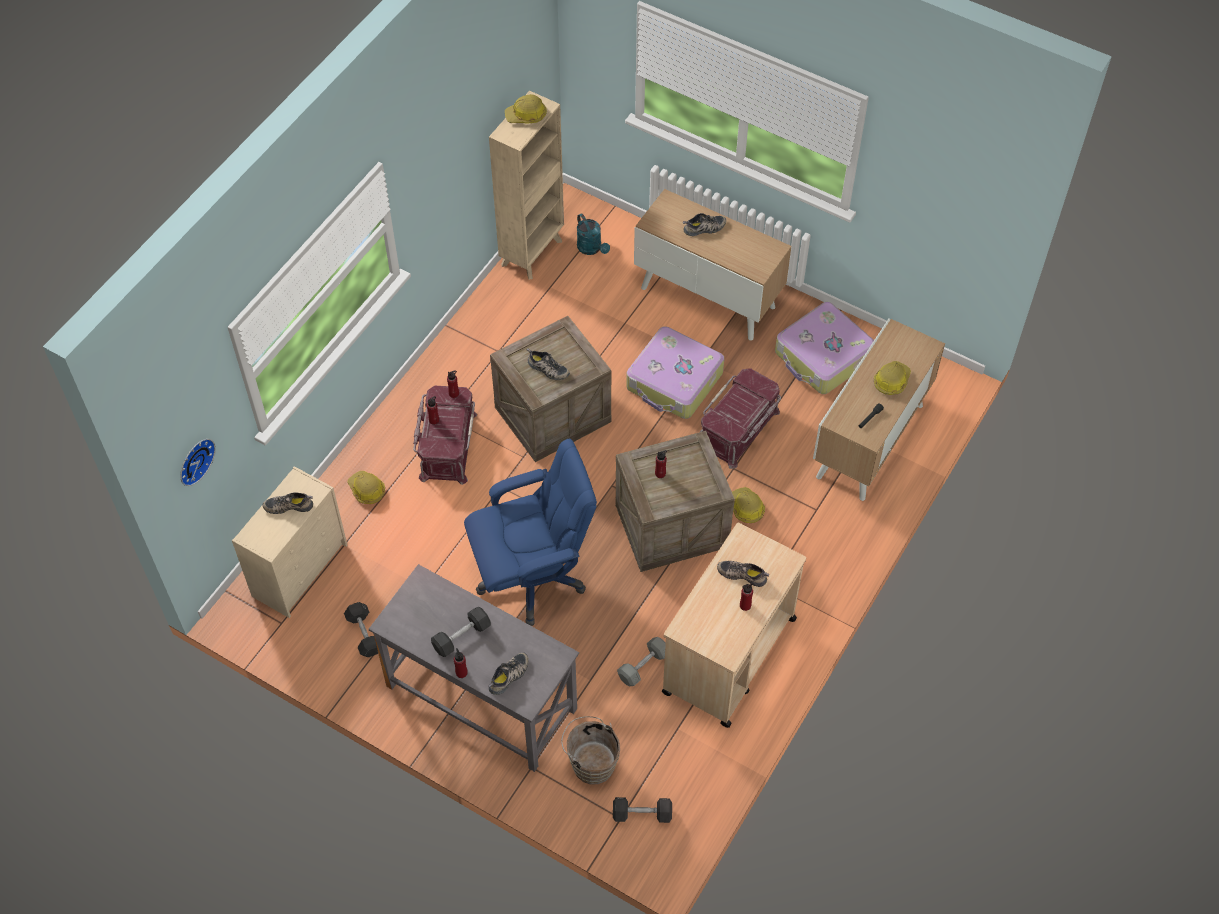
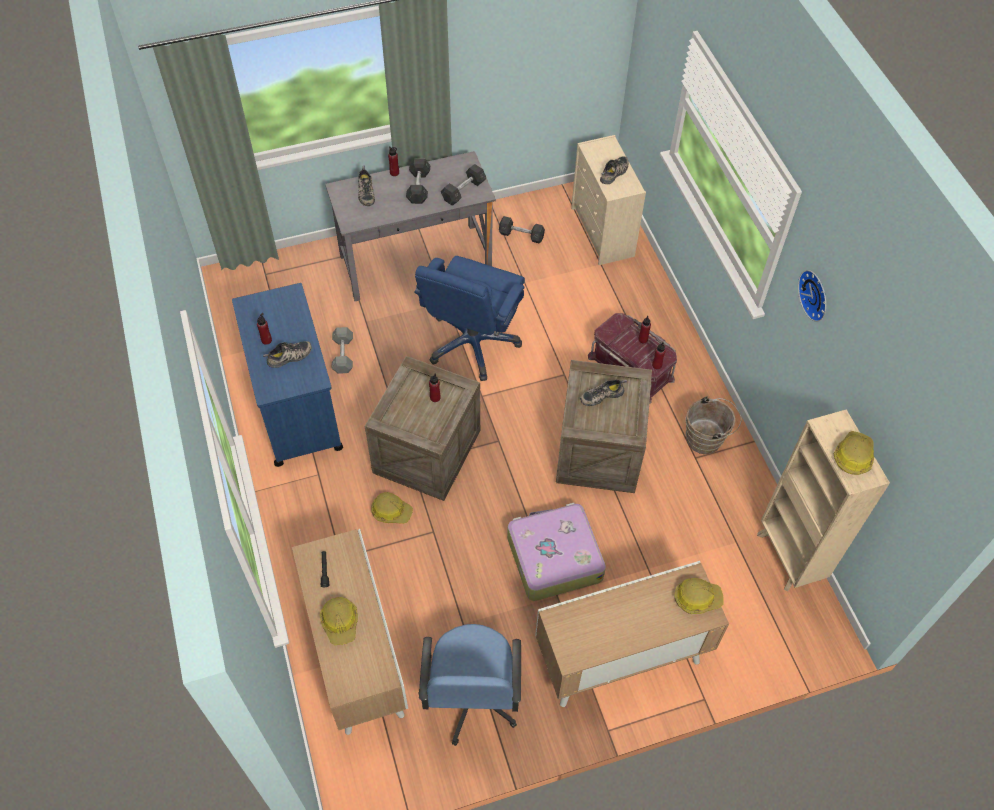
camera: 130 degrees right, 0 degrees up
wall clock [180,439,216,486] -> wall clock moved to [798,270,826,322]
hard hat [347,471,385,504] -> hard hat moved to [674,578,724,614]
brown bucket [561,716,620,785] -> brown bucket moved to [686,396,742,454]
turquoise watering can [577,213,610,255] -> none
grey dumbbell [613,797,672,823] -> grey dumbbell moved to [441,164,486,206]
beige cart [662,523,806,728] -> blue cart [232,283,343,467]
shoe [683,213,726,236] -> none
red storage box [700,368,781,469] -> none
suitcase [775,302,874,394] -> blue office chair [418,624,521,746]

